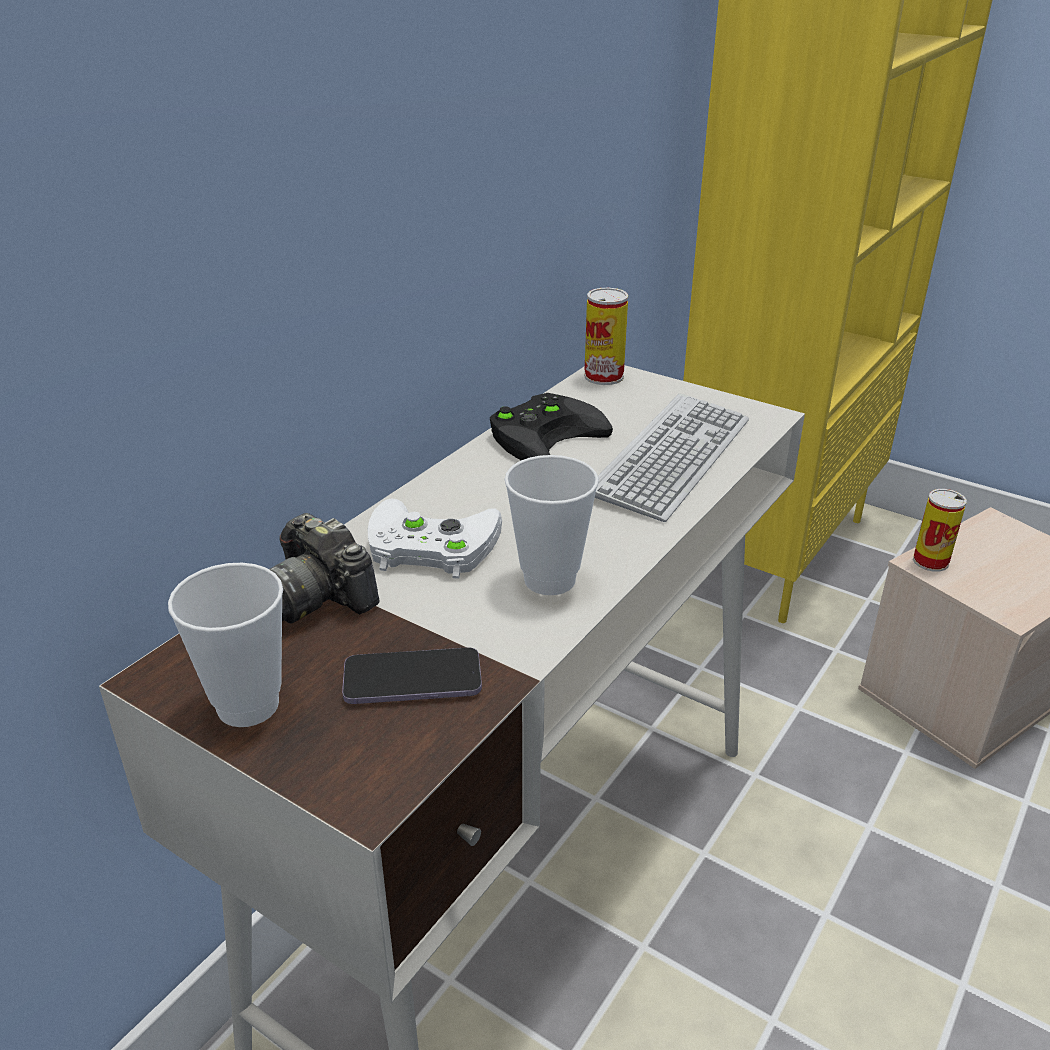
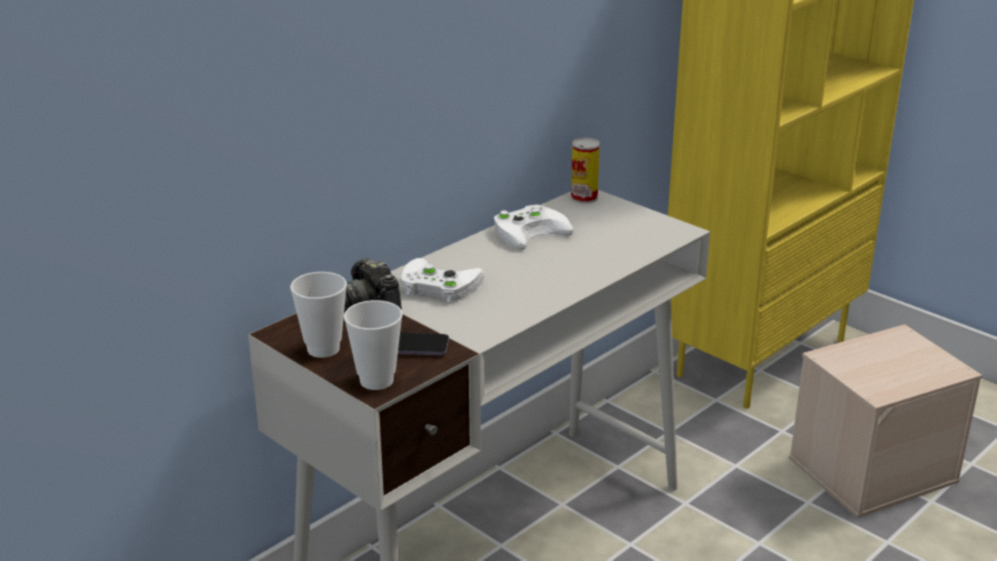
camera: 10 degrees right, 5 degrees down
black game controller [490,393,613,460] -> white game controller [494,205,573,250]
cup [505,455,599,595] -> cup moved to [344,300,403,390]
keyboard [595,394,749,522] -> none
can [913,489,967,572] -> none

